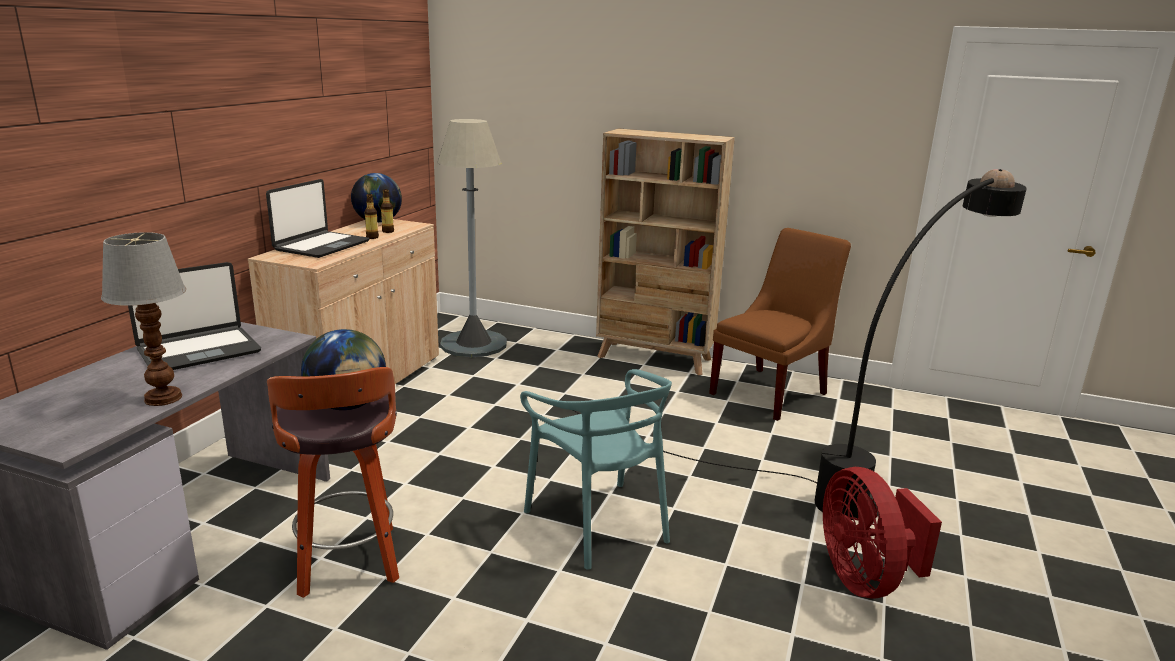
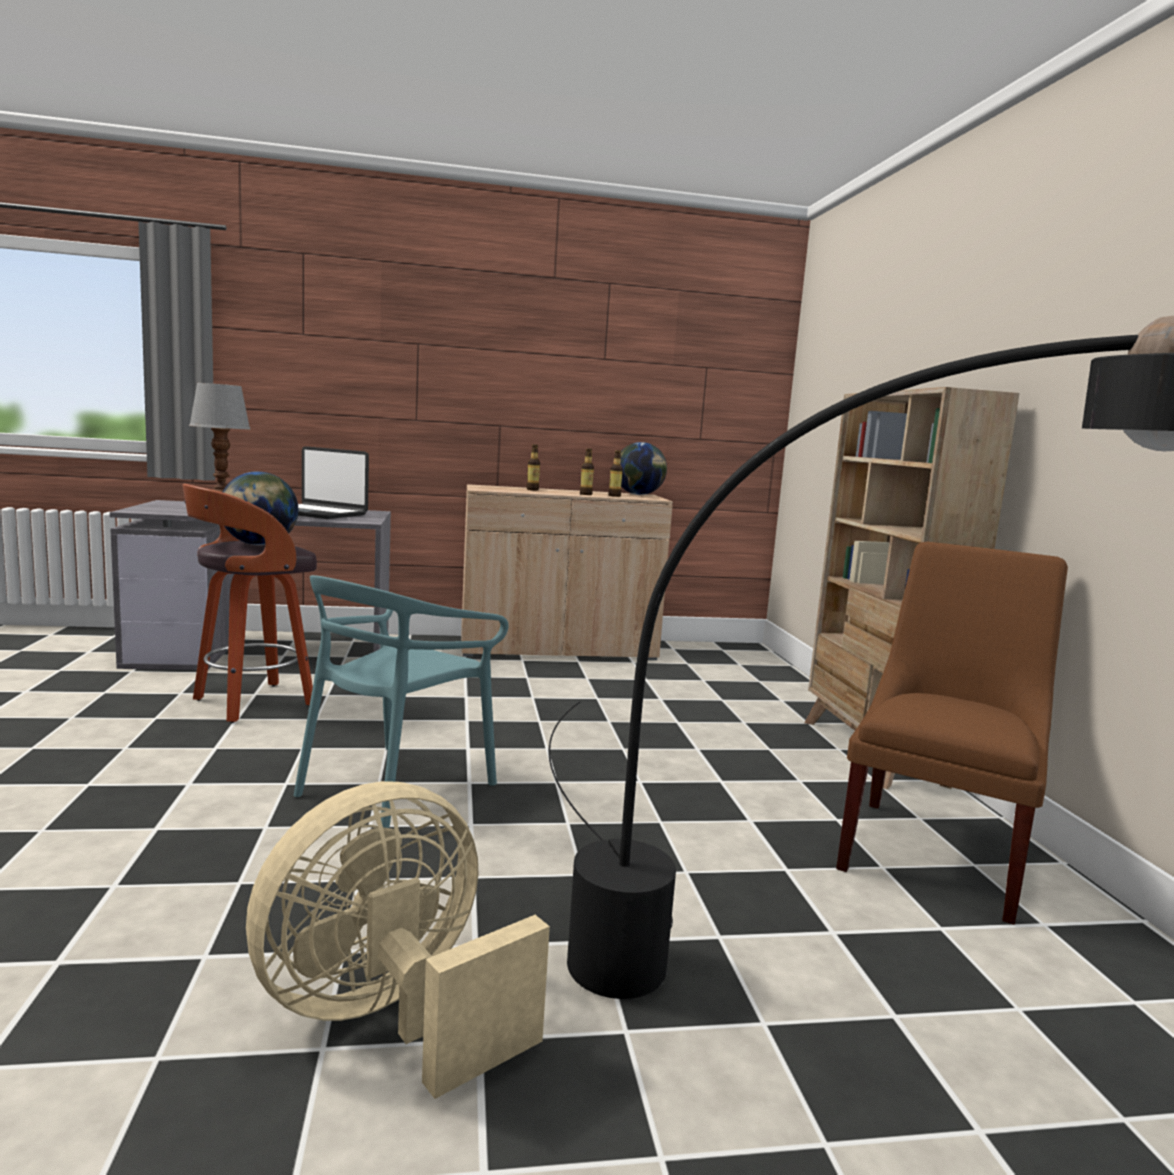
camera: 60 degrees right, 10 degrees down
laptop [266,179,370,258] -> bottle [526,444,540,490]
grey floor lamp [438,119,507,357] -> none
brown chair [709,228,851,421] -> brown chair turned 75 degrees counterclockwise [836,542,1068,925]
red fan [823,467,942,599] -> beige fan [246,781,550,1099]

